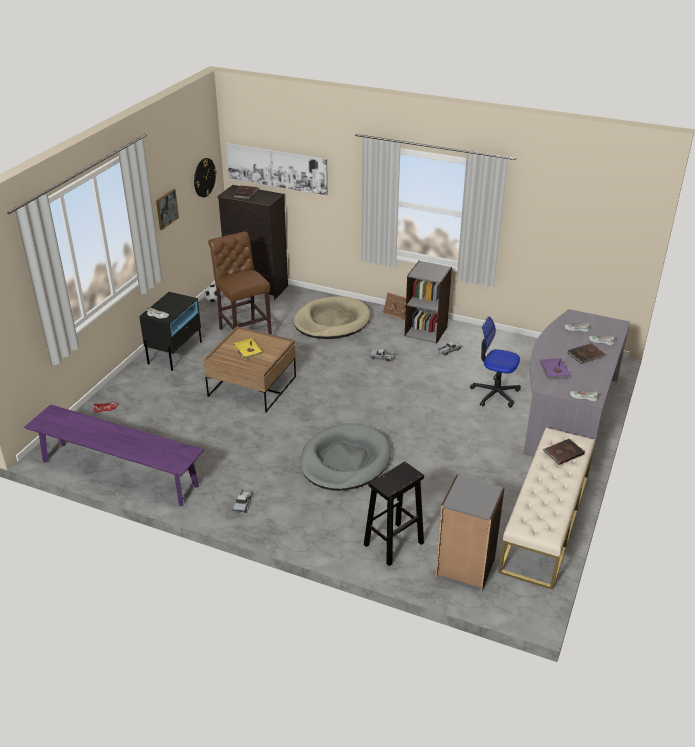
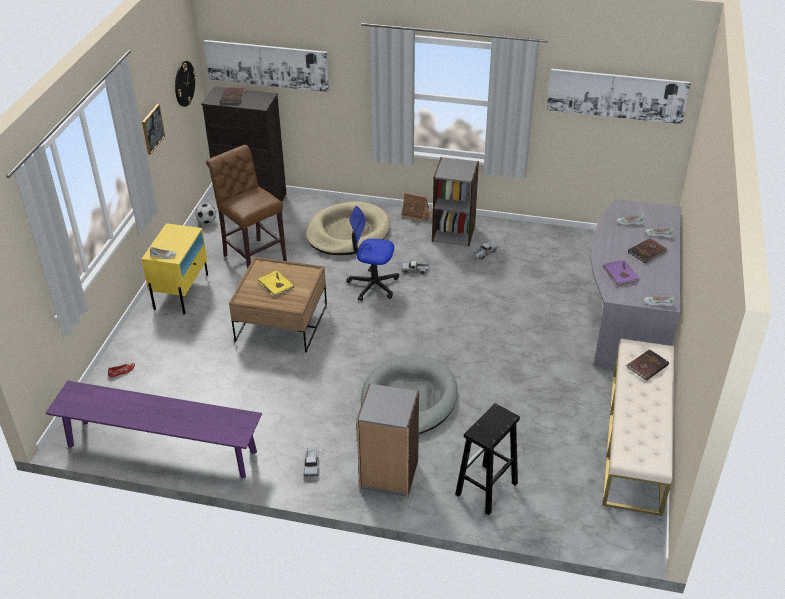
camera: 10 degrees left, 5 degrees up
black nightstand [139,292,202,371] -> yellow nightstand [141,223,208,314]
grey bookcase [435,475,505,592] -> grey bookcase moved to [356,383,419,497]
office chair [470,316,521,408] -> office chair moved to [346,206,399,301]
none -> picture [547,69,691,124]

